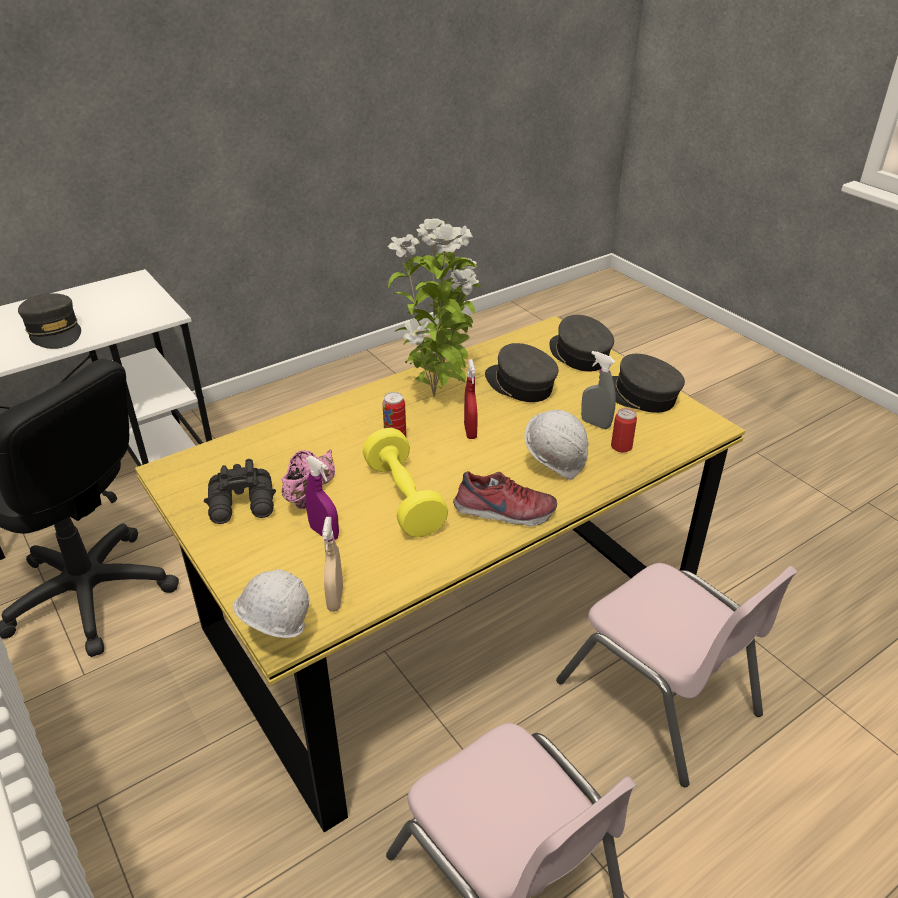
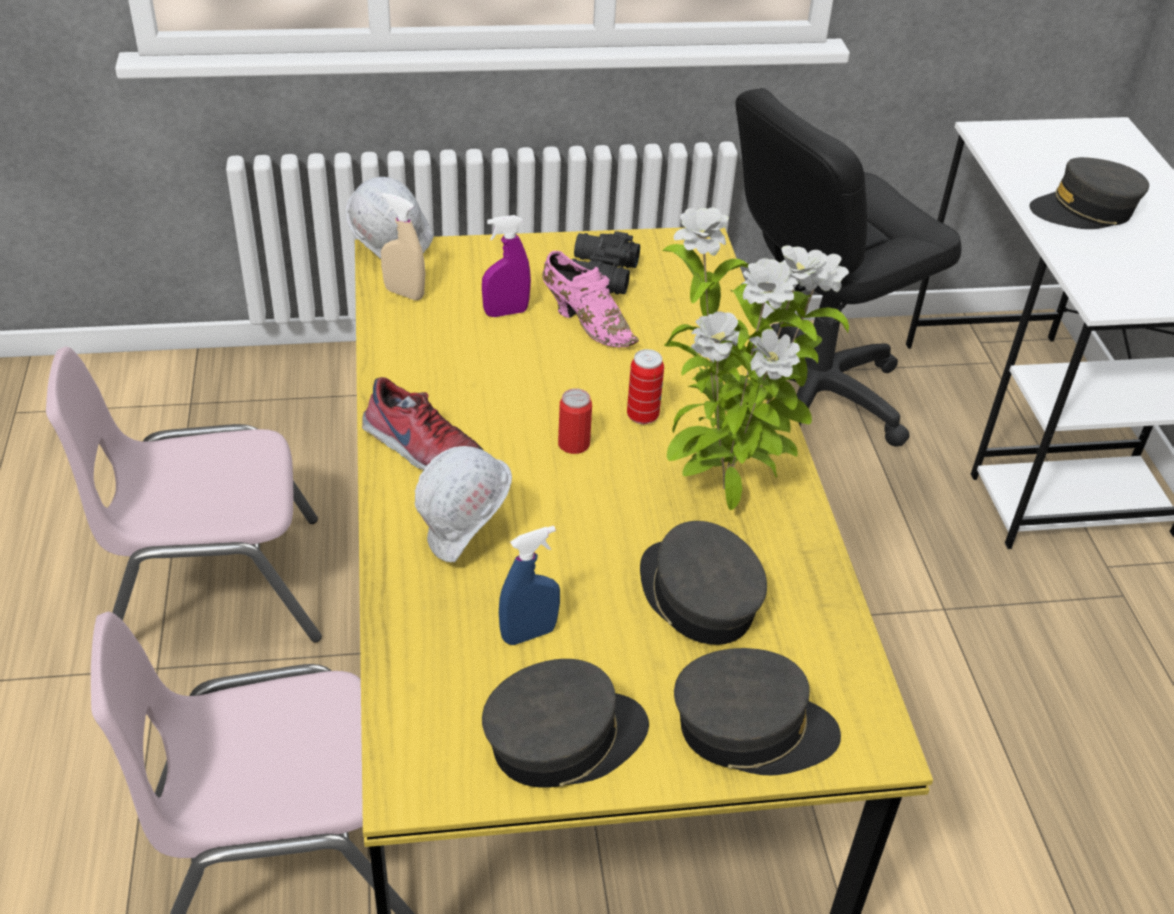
camera: 115 degrees right, 5 degrees up
yellow dumbbell [363,428,448,538] -> none
shoe [453,471,557,526] -> shoe turned 90 degrees counterclockwise [362,377,483,471]
red spray bottle [464,359,478,439] -> none
grey cap [485,343,559,402] -> grey cap turned 105 degrees counterclockwise [640,521,767,645]
grey spray bottle [581,351,616,429] -> blue spray bottle [499,526,560,645]
can [611,408,637,452] -> can moved to [558,388,592,454]

